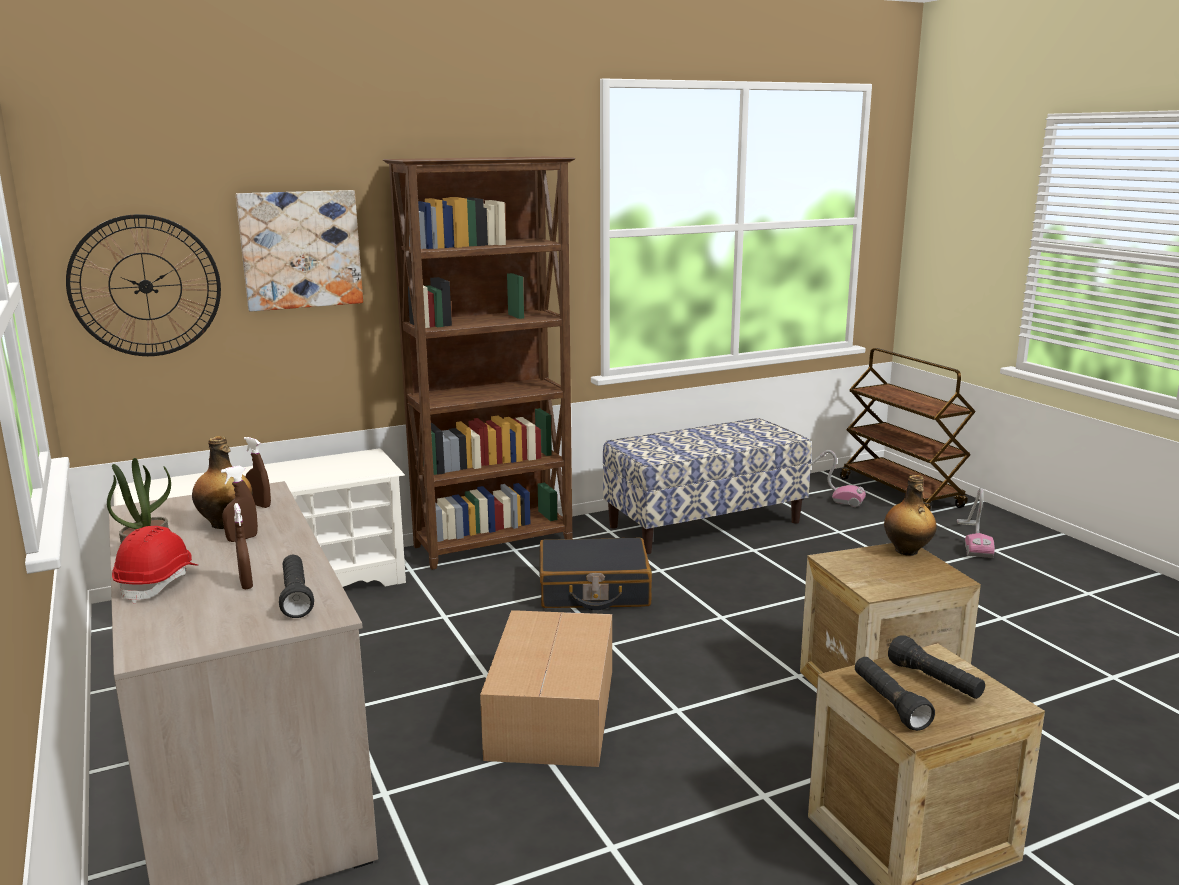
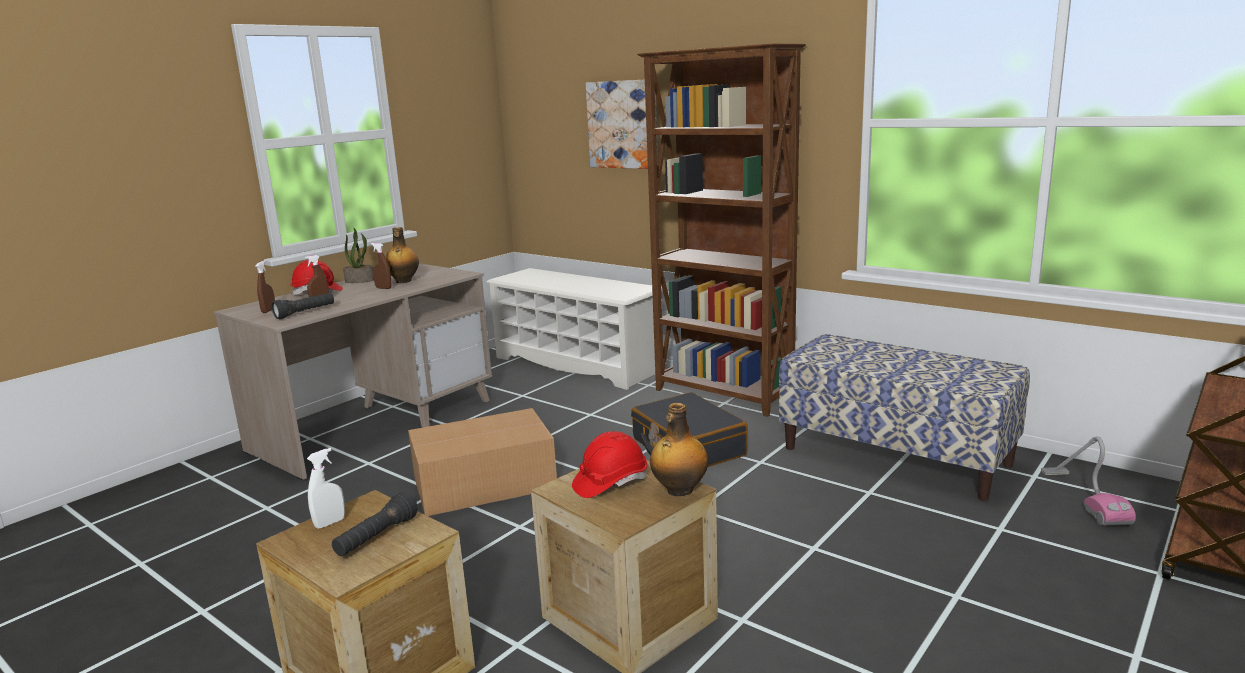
camera: 65 degrees right, 0 degrees up
wall clock [66,214,221,356] -> none
brown spray bottle [244,437,271,508] -> brown spray bottle moved to [255,261,275,313]
black flashlight [855,657,935,731] -> white spray bottle [307,448,345,529]
vacuum cleaner [957,488,995,558] -> none
none -> red hard hat [572,431,648,498]

